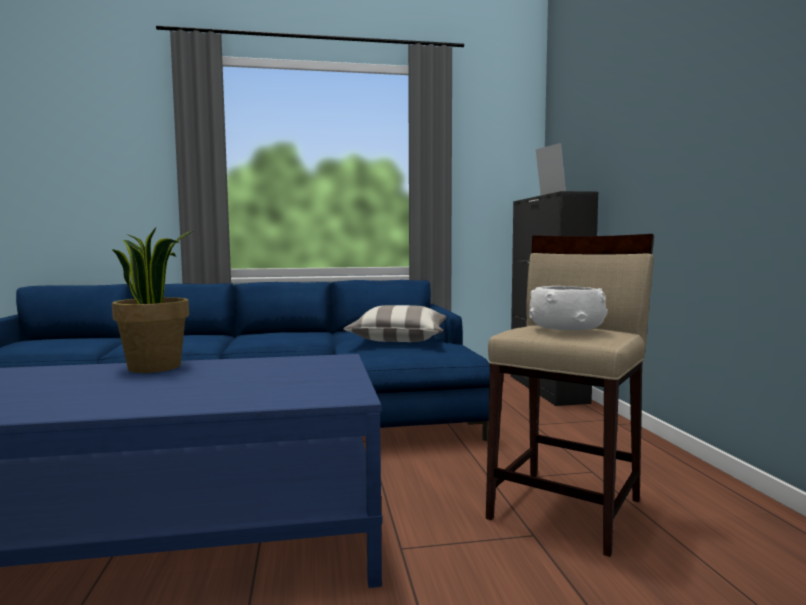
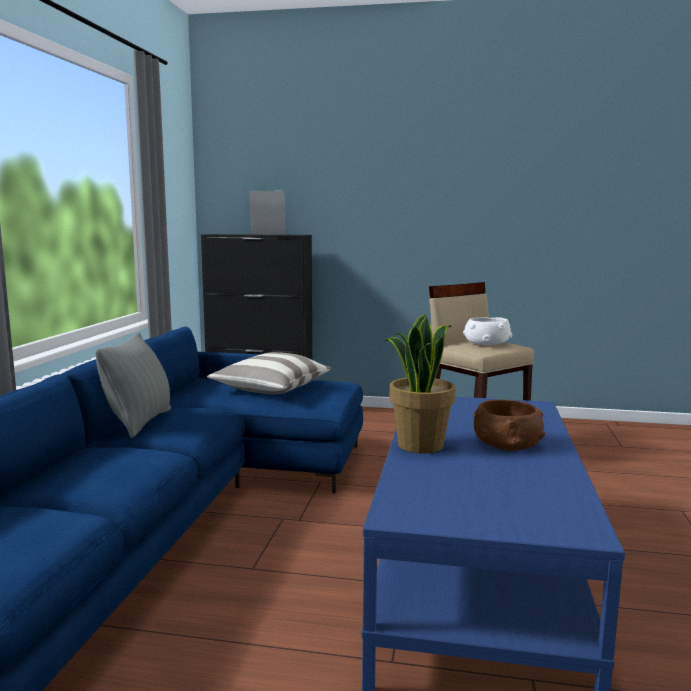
camera: 70 degrees left, 5 degrees up
none -> grey pillow [95,332,171,438]
none -> brown bowl [474,399,545,451]

